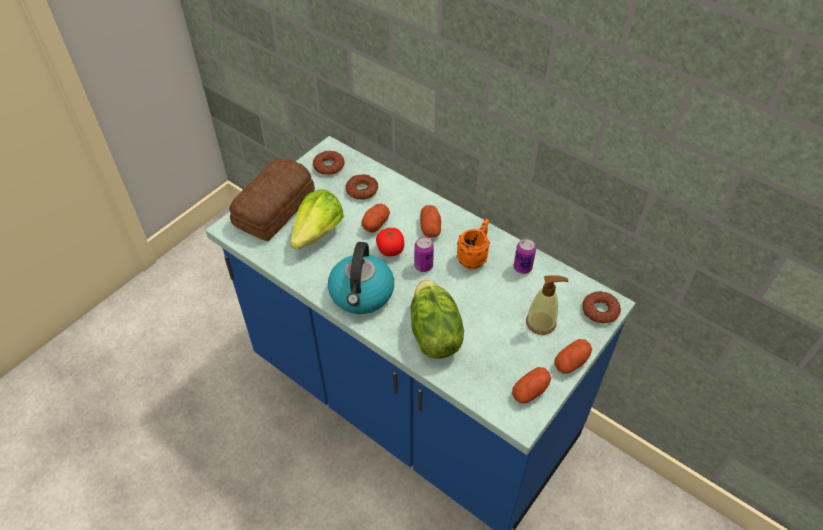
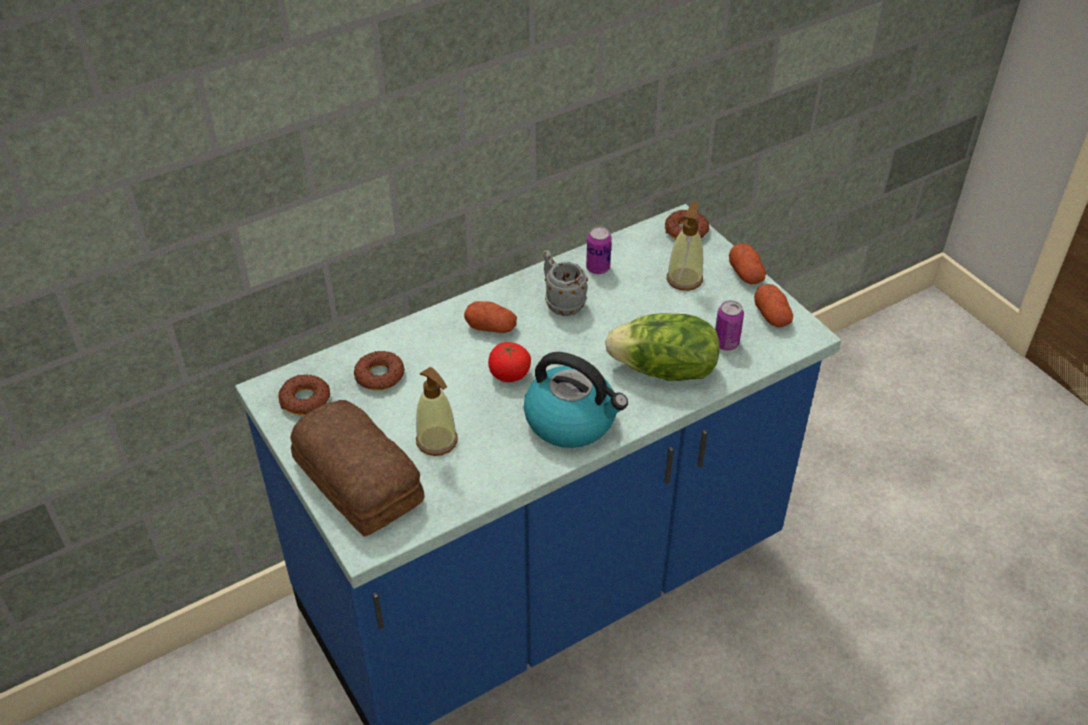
camera: 70 degrees left, 5 degrees down
lettuce [290,189,344,250] -> soap dispenser [416,367,458,456]
potato [362,203,390,233] -> none
can [414,237,434,272] -> can moved to [715,300,744,350]
orange mug [457,219,490,269] -> grey mug [543,250,588,316]

